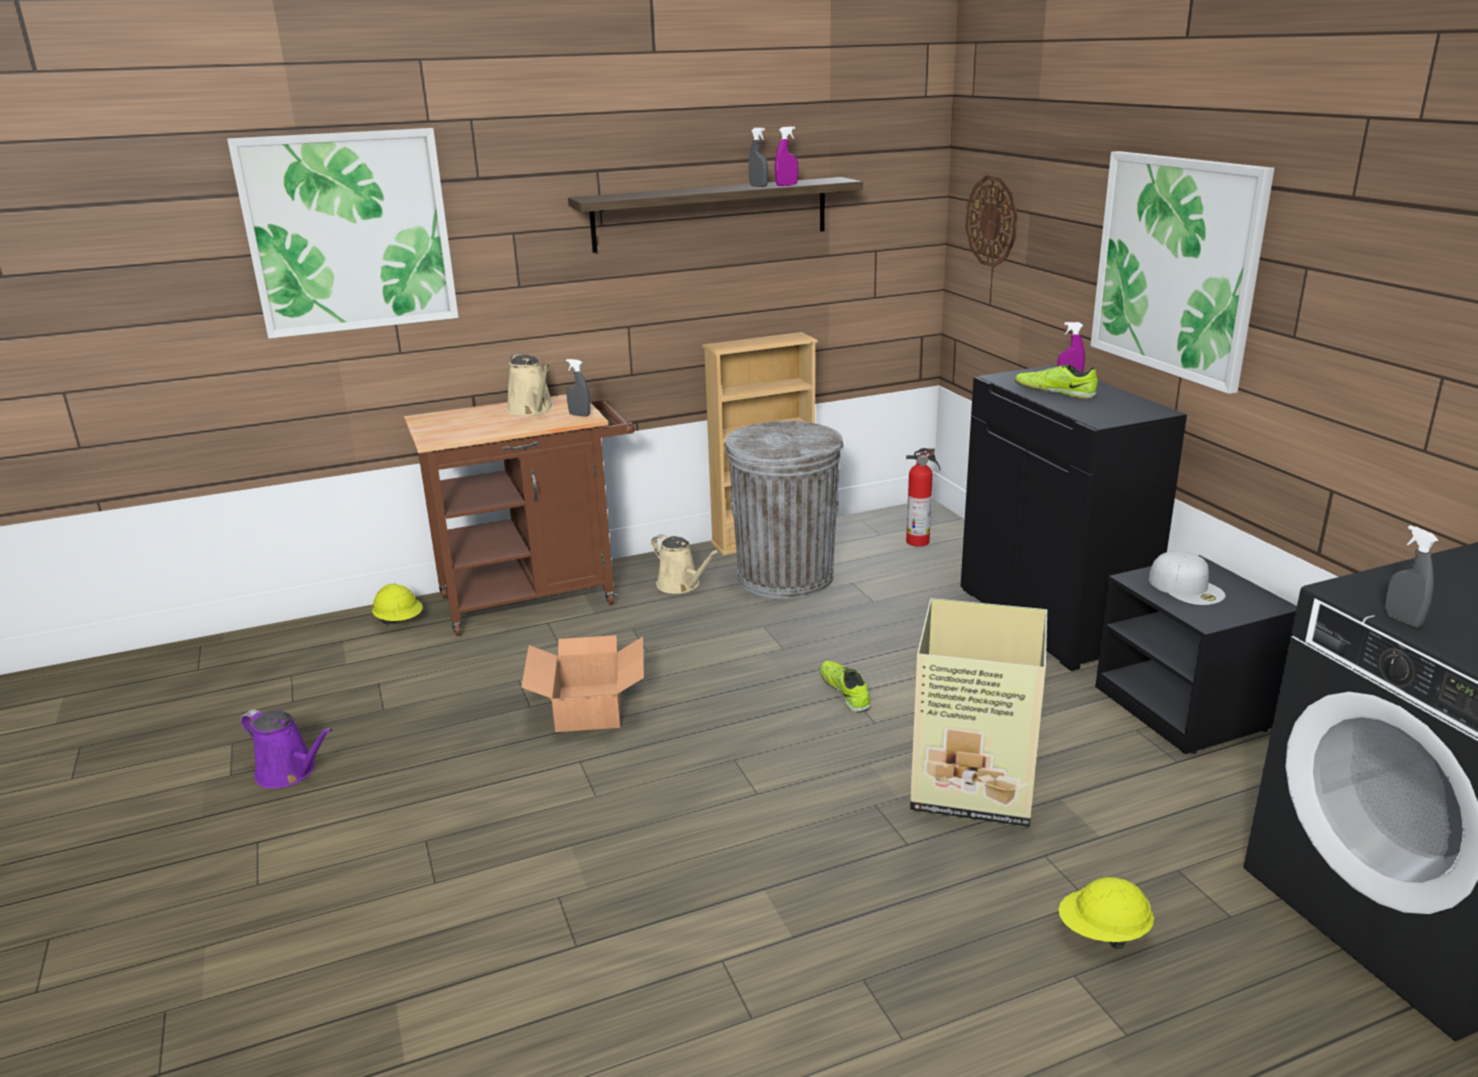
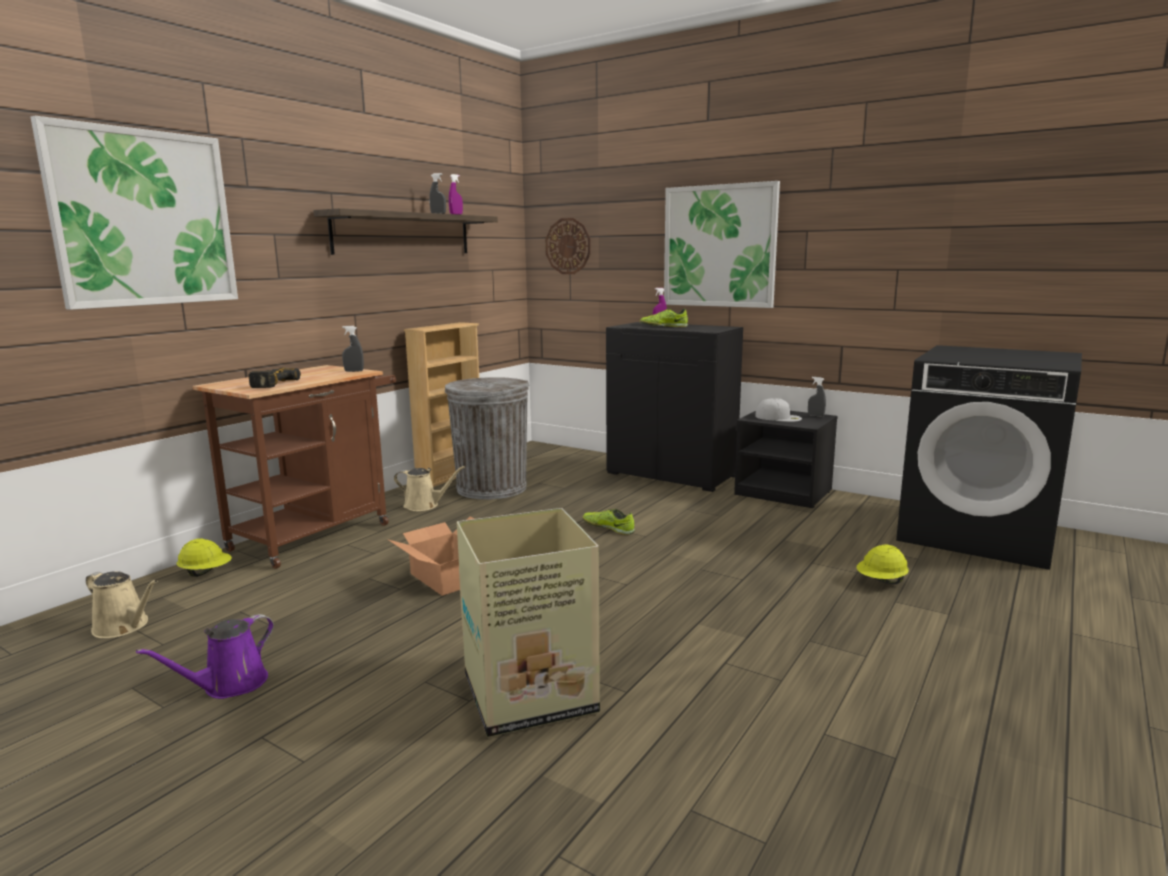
camera: 35 degrees left, 10 degrees down
purple watering can [241,709,332,789] -> purple watering can turned 135 degrees clockwise [136,614,274,699]
beige watering can [507,354,554,416] -> beige watering can moved to [86,571,158,638]
fire extinguisher [906,448,940,547] -> none
cardboard box [910,598,1047,827] -> cardboard box moved to [457,508,600,737]
grey spray bottle [1385,525,1438,628] -> grey spray bottle moved to [808,377,826,417]
none -> power drill [248,367,301,388]

